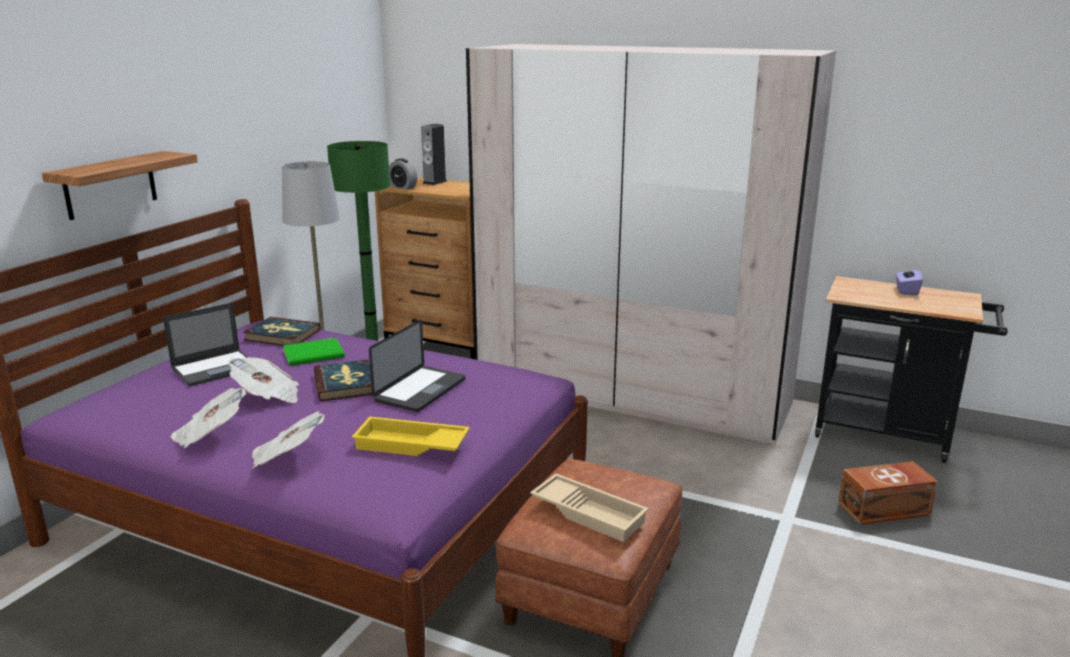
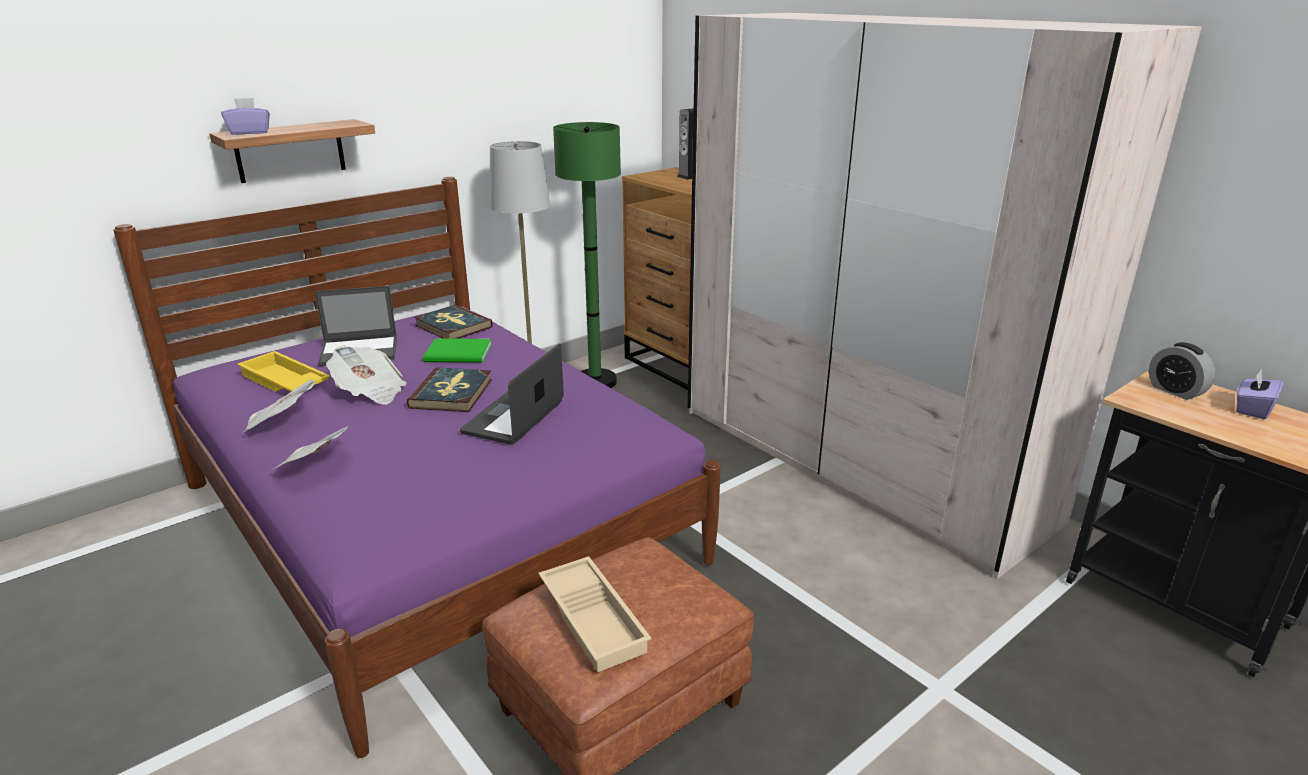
camera: 25 degrees right, 5 degrees up
yellow tray [352,416,470,456] -> yellow tray moved to [237,351,330,392]
laptop [369,320,466,412] -> laptop turned 150 degrees clockwise [460,344,564,445]
alarm clock [389,158,417,190] -> alarm clock moved to [1149,342,1216,400]
brown storage box [838,461,938,525] -> none
none -> purple tissue box [221,98,270,135]

